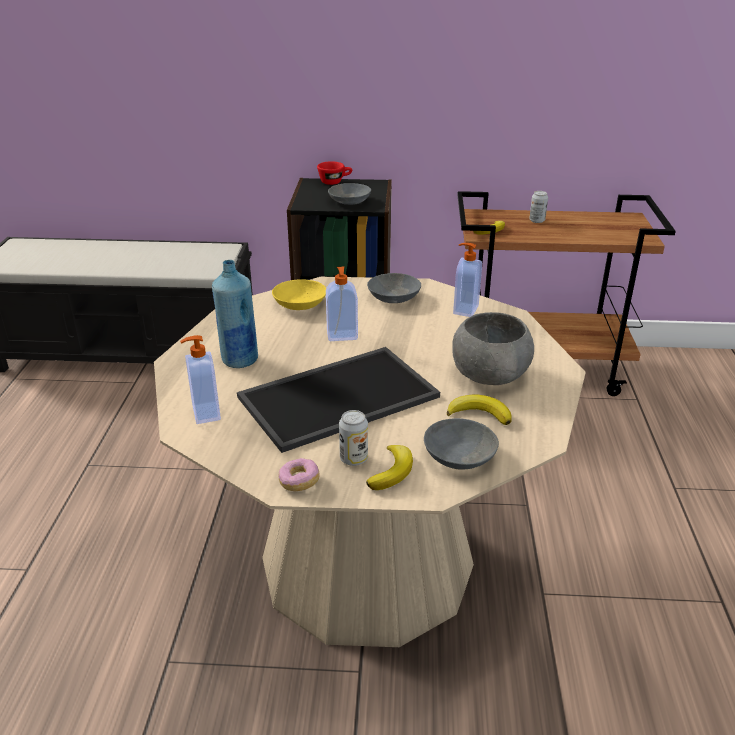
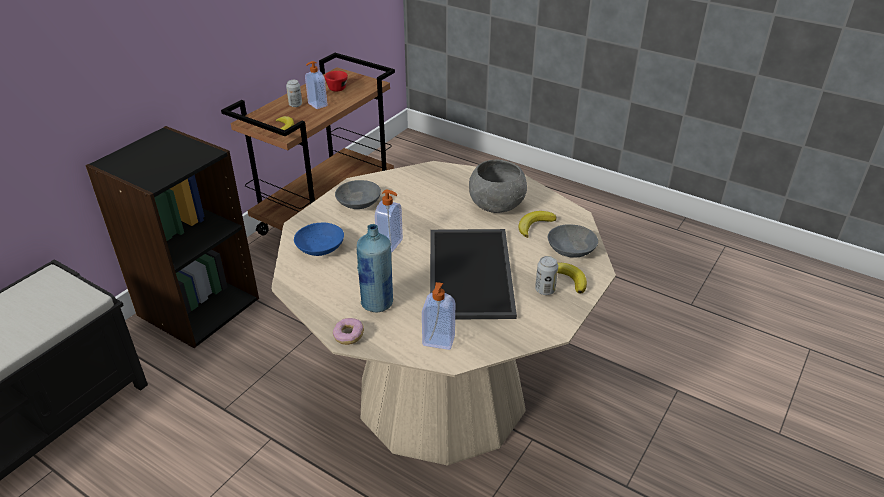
camera: 60 degrees left, 5 degrees up
yellow bowl [272,279,326,310] -> blue bowl [294,222,344,256]
donut [279,458,319,491] -> donut moved to [333,318,364,345]
red cup [317,161,352,185] -> red cup moved to [324,71,348,91]
grey bowl [328,183,371,205] -> none
soap dispenser [453,243,482,317] -> soap dispenser moved to [305,61,328,109]

